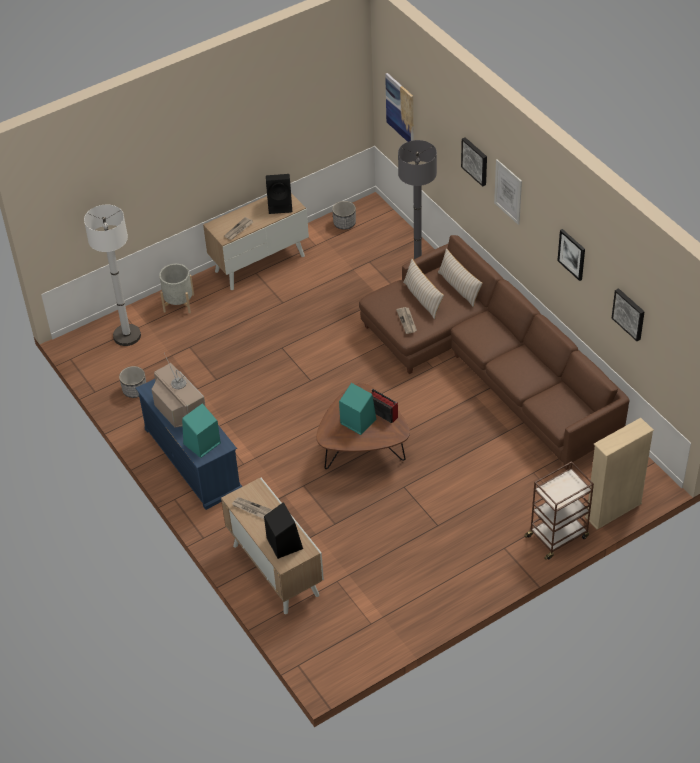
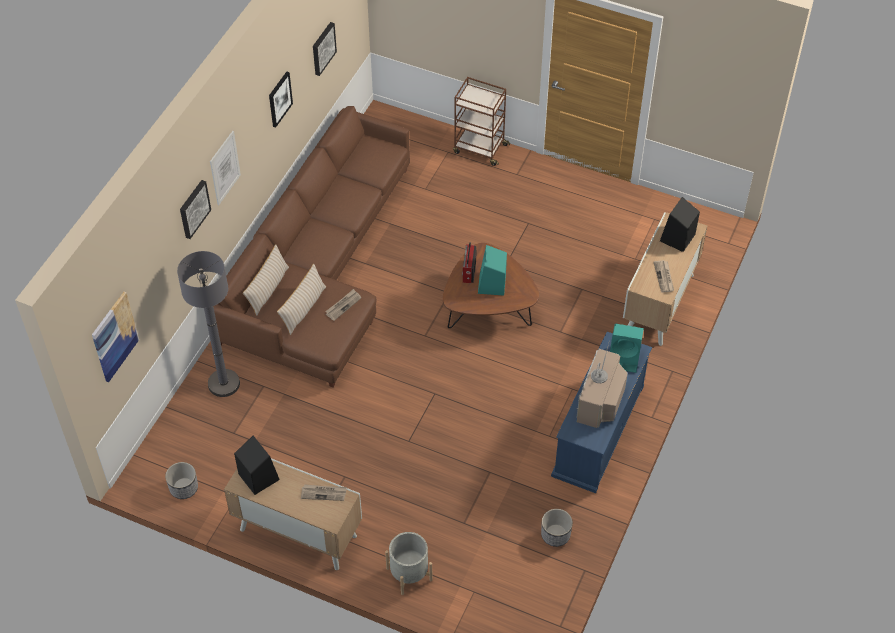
camera: 125 degrees left, 5 degrees up
white floor lamp [84,205,141,346] -> none
beige bookcase [585,418,654,529] -> none

